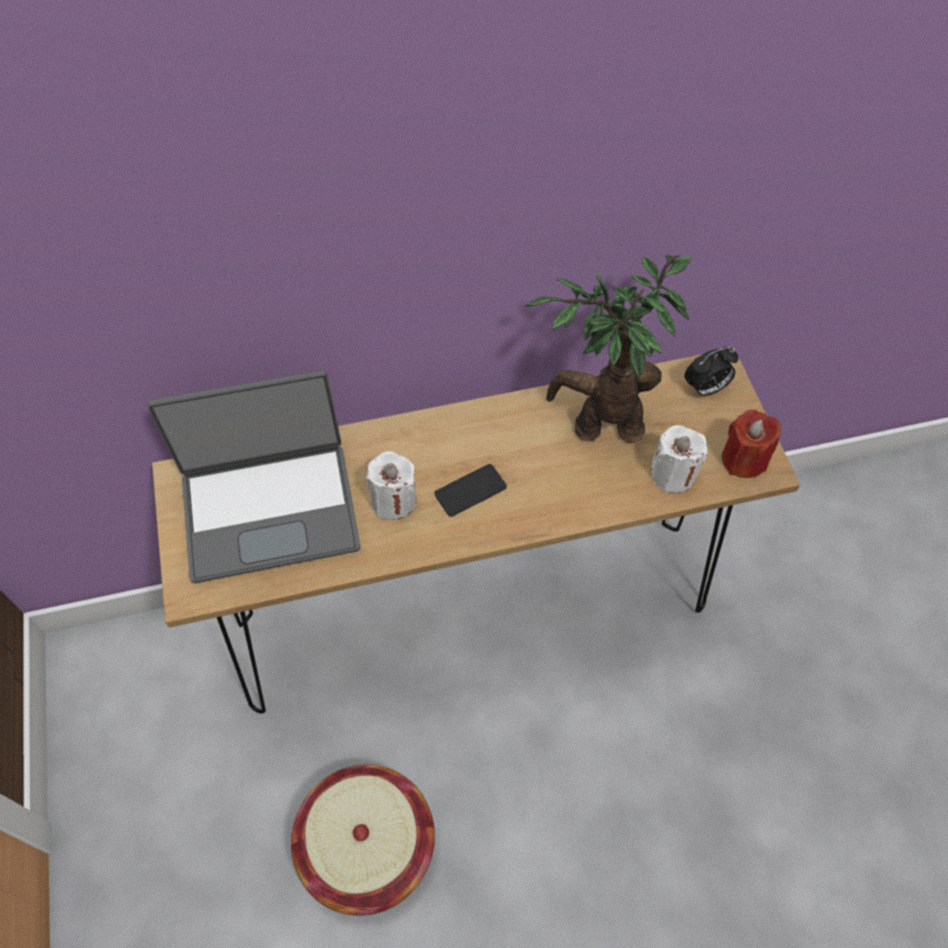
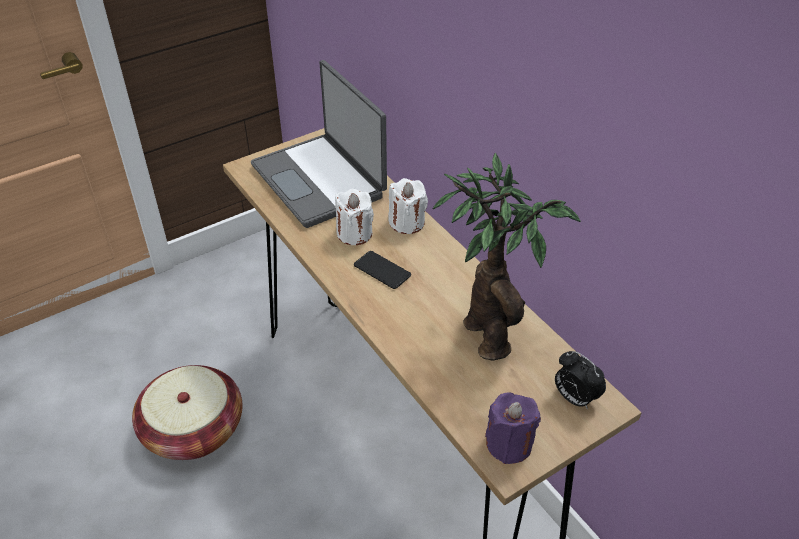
camera: 70 degrees right, 15 degrees down
white candle [651,425,708,493] -> white candle moved to [388,178,428,234]
red candle [722,410,781,478] -> purple candle [485,392,541,464]

